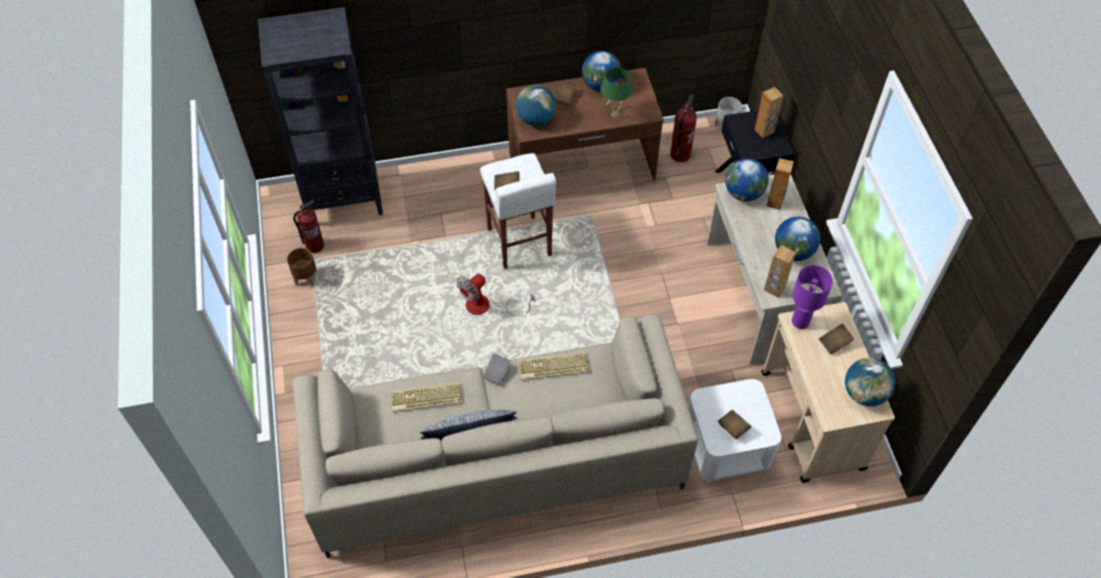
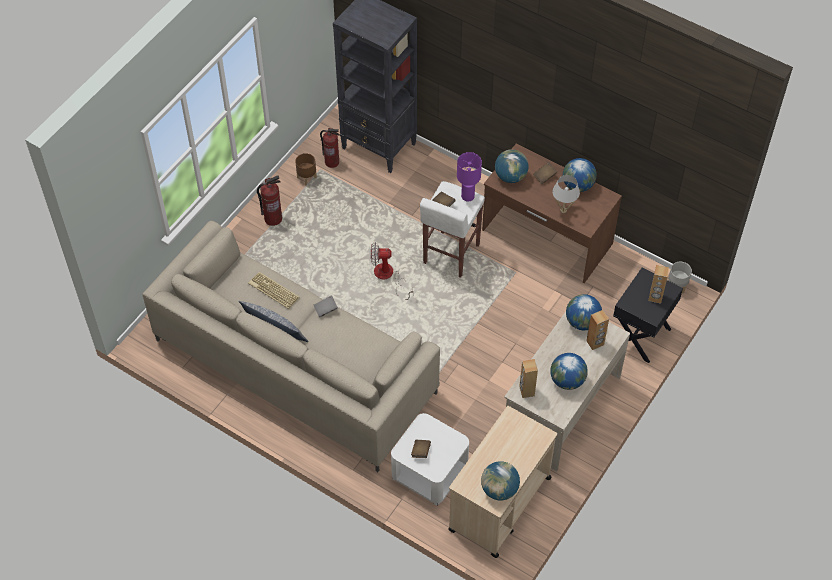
camera: 45 degrees right, 0 degrees up
keyboard [518,352,589,380] -> none
green table lamp [600,68,633,117] -> white table lamp [552,175,580,213]
fire extinguisher [670,95,697,162] -> fire extinguisher moved to [257,175,282,226]
purple table lamp [792,265,833,329] -> purple table lamp moved to [457,152,482,202]
brown book [819,324,854,354] -> none

